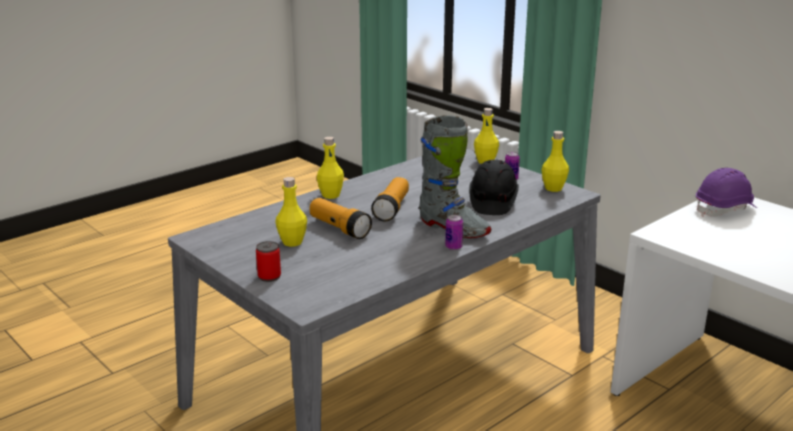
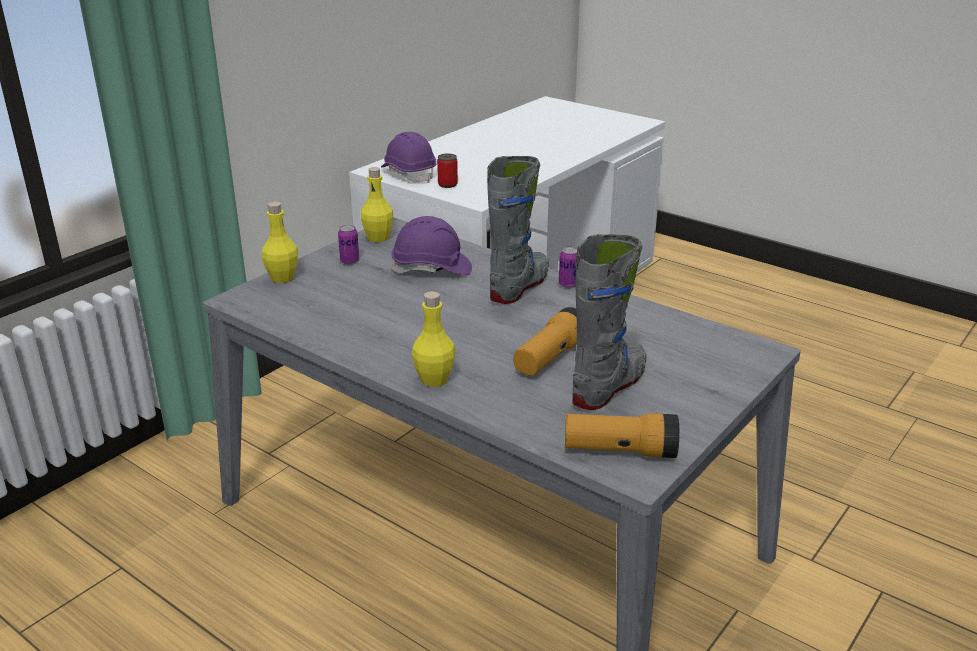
camera: 100 degrees left, 5 degrees up
can [256,241,281,282] -> can moved to [437,154,458,188]
yellow bottle [275,177,307,247] -> grey boot [572,234,646,410]
flashlight [371,177,409,221] -> flashlight moved to [565,413,679,458]
black hard hat [469,160,519,215] -> purple hard hat [391,216,472,275]

